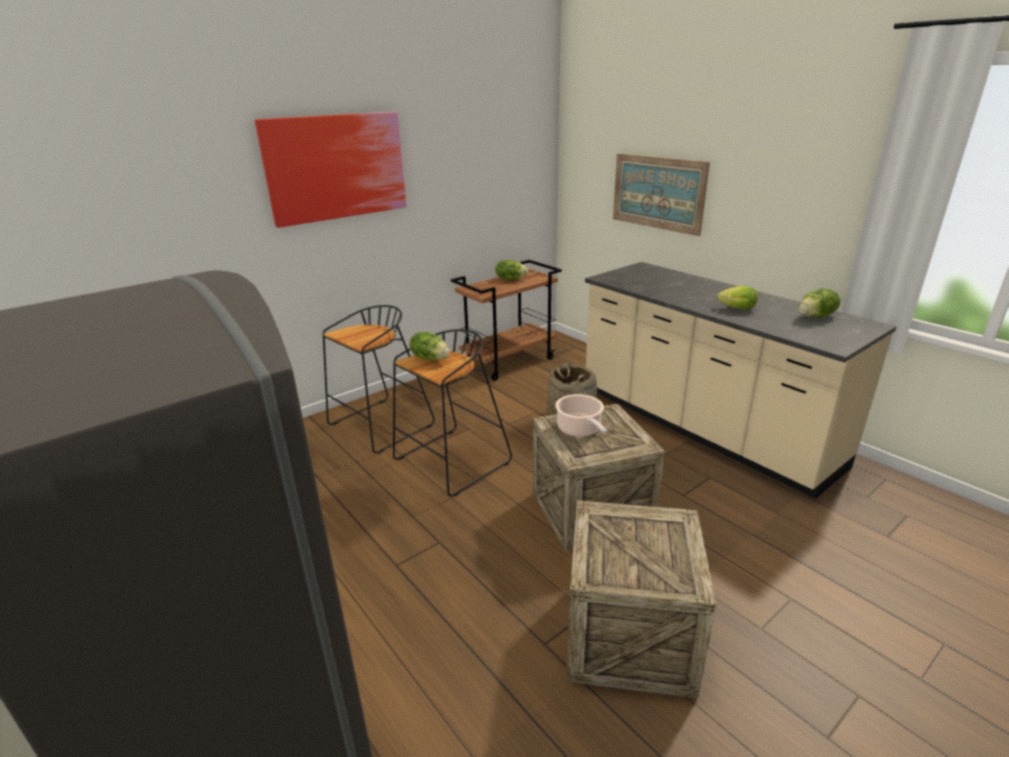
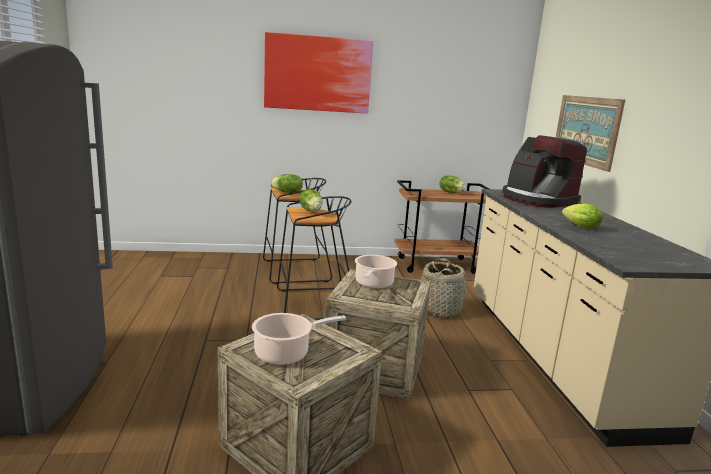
camera: 30 degrees right, 10 degrees down
lettuce [798,288,840,318] -> lettuce moved to [270,174,303,193]
none -> cooking pot [252,313,346,365]
none -> coffee machine [502,135,587,208]

